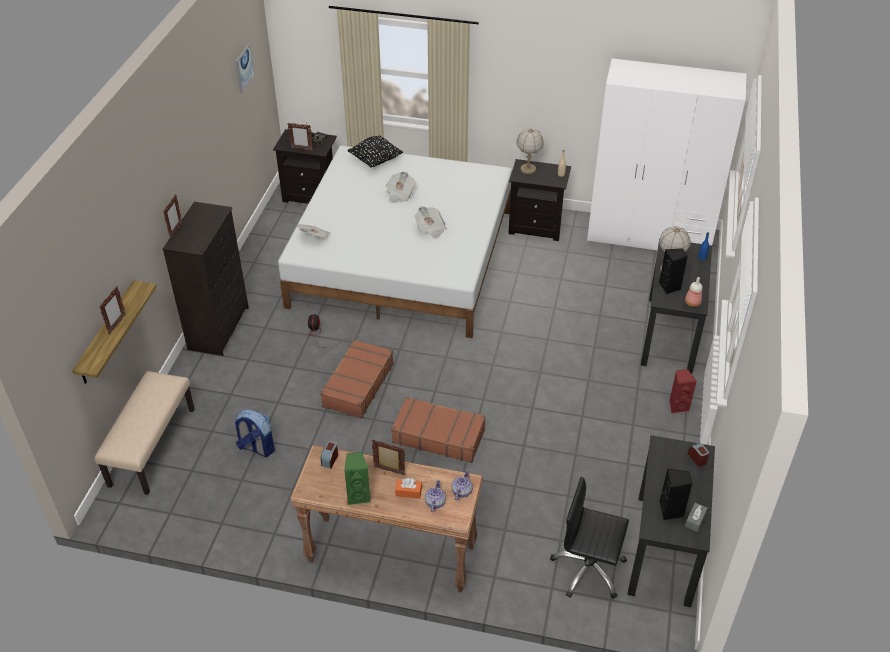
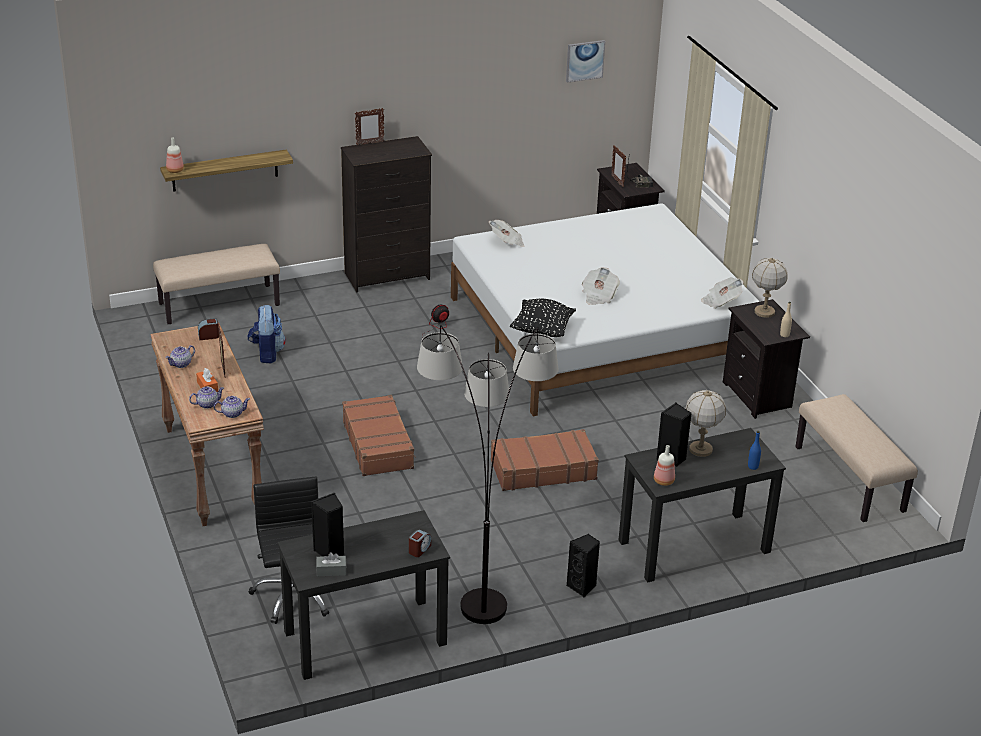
camera: 55 degrees right, 10 degrees down
picture frame [99,286,126,334] -> none
brown suitcase [320,339,394,419] -> brown suitcase moved to [491,429,599,491]
green speaker [344,452,371,505] -> teapot [165,345,195,368]
black pillow [348,135,403,168] -> black pillow moved to [510,299,576,337]
newspaper [386,171,416,203] -> newspaper moved to [701,277,744,309]
white wardrobe [587,58,747,250] -> beige bench [795,394,918,522]
red speaker [669,369,697,413] -> black speaker [566,534,600,598]
none -> bottle [166,138,184,173]
none -> floor lamp [417,325,558,624]

